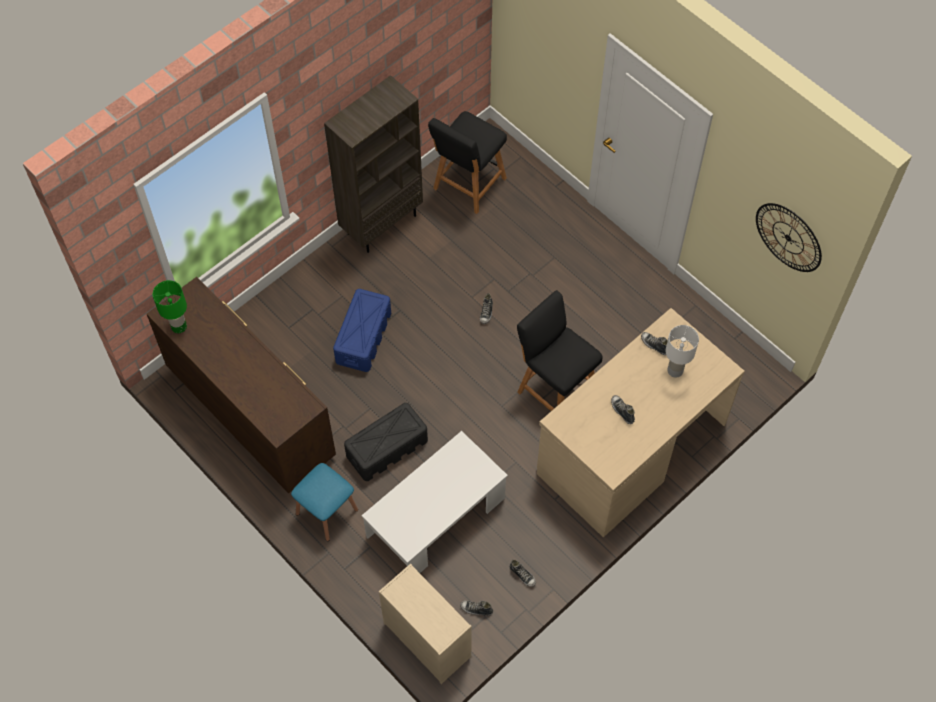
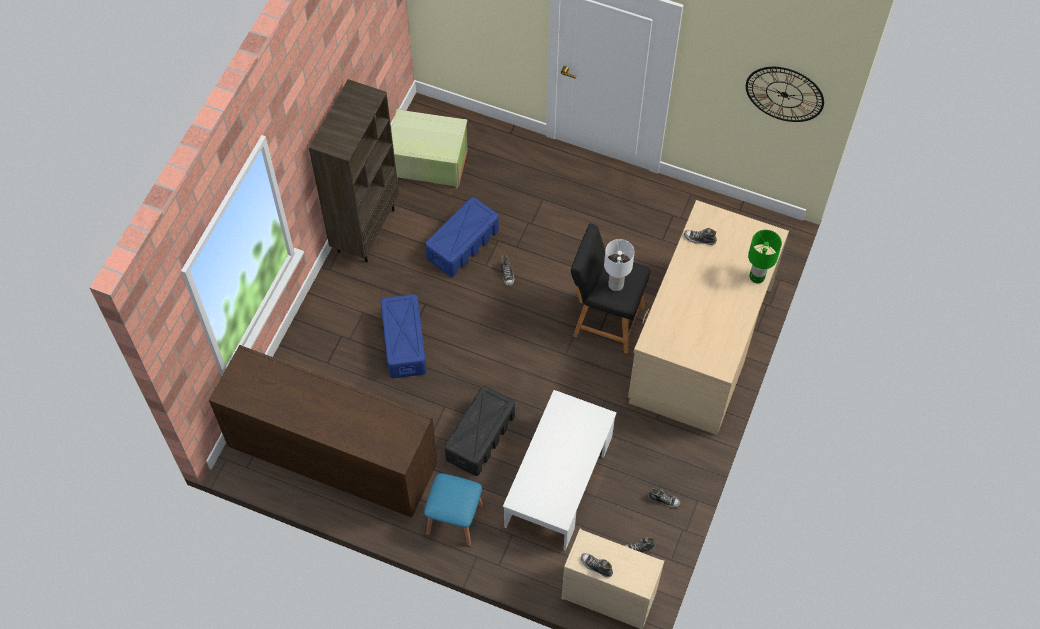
camera: 25 degrees left, 0 degrees up
green table lamp [153,280,187,333] -> green table lamp moved to [748,230,782,283]
black stool [428,111,507,214] -> green storage box [391,109,468,189]
shoe [611,395,635,424] -> shoe moved to [581,553,613,577]
white table lamp [666,325,699,378] -> white table lamp moved to [604,239,635,291]
none -> blue storage box [425,197,499,277]

